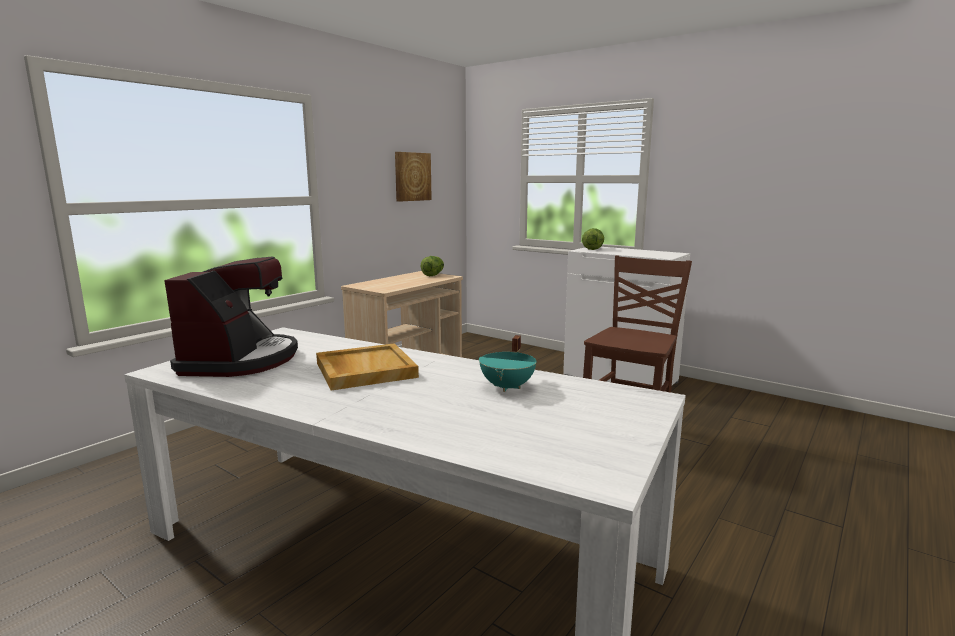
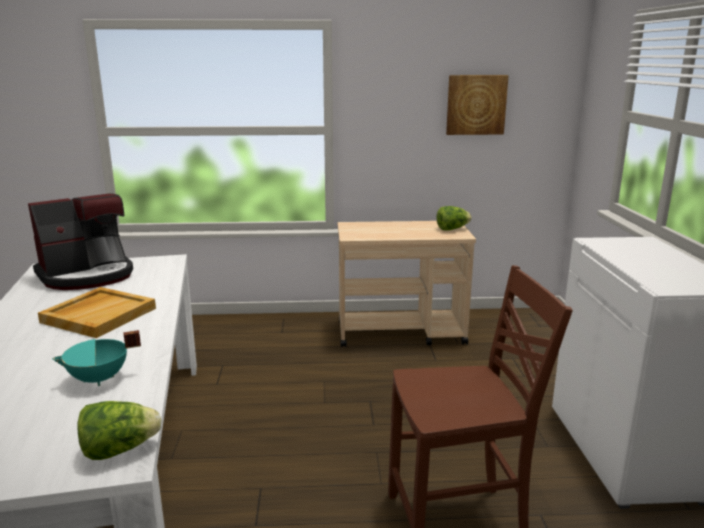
camera: 50 degrees right, 5 degrees up
lettuce [582,228,604,250] -> lettuce moved to [77,401,161,460]

